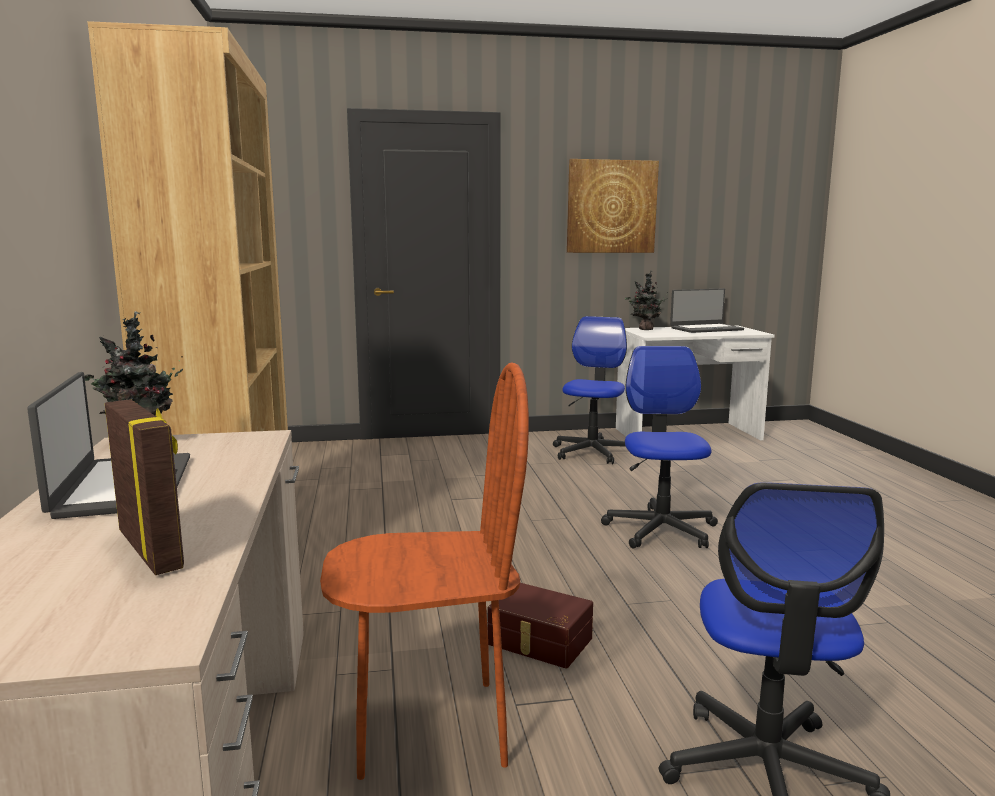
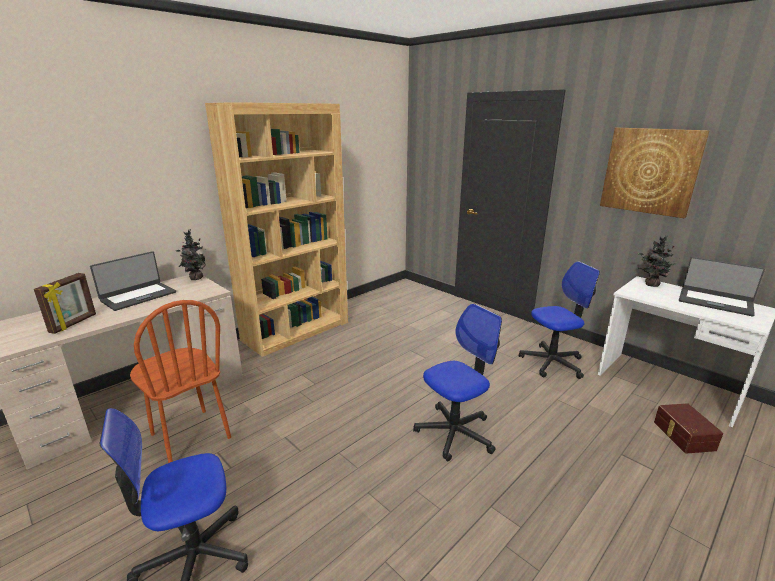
camera: 55 degrees right, 10 degrees up
brown storage box [487,583,593,668] -> brown storage box moved to [654,403,723,454]

